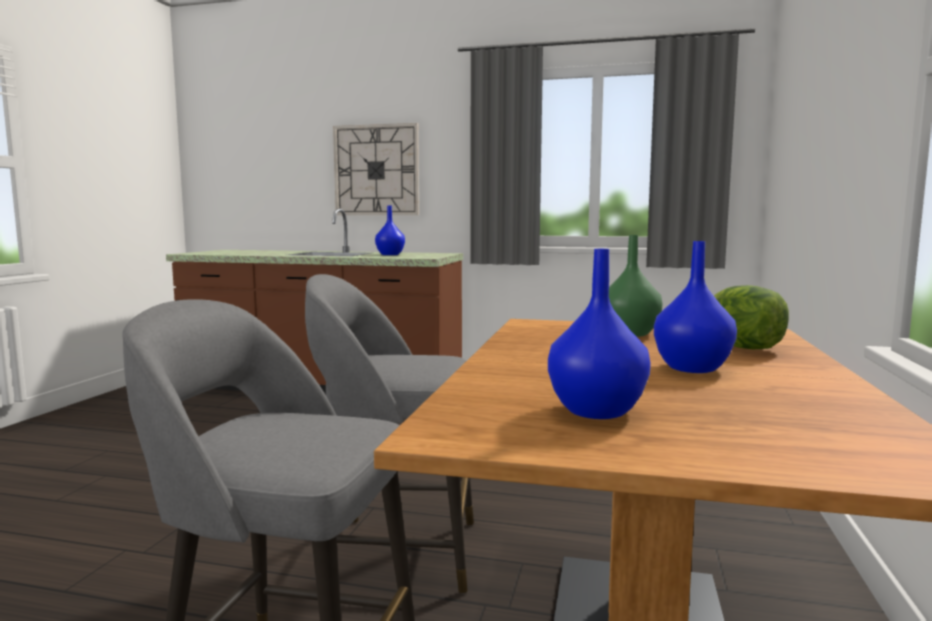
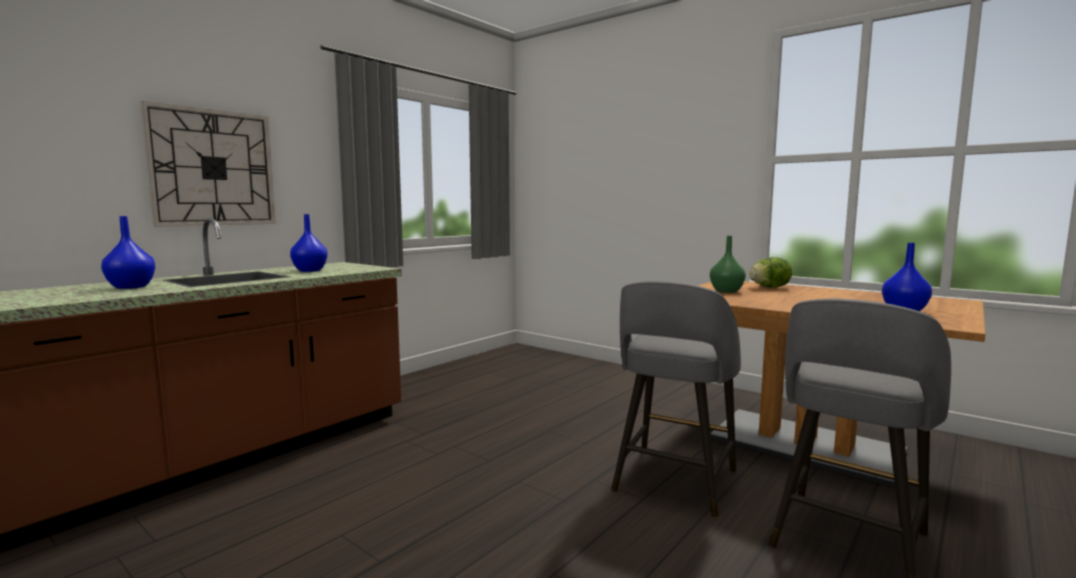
camera: 65 degrees left, 0 degrees up
blue vase [654,241,737,373] -> blue vase moved to [101,216,155,289]

